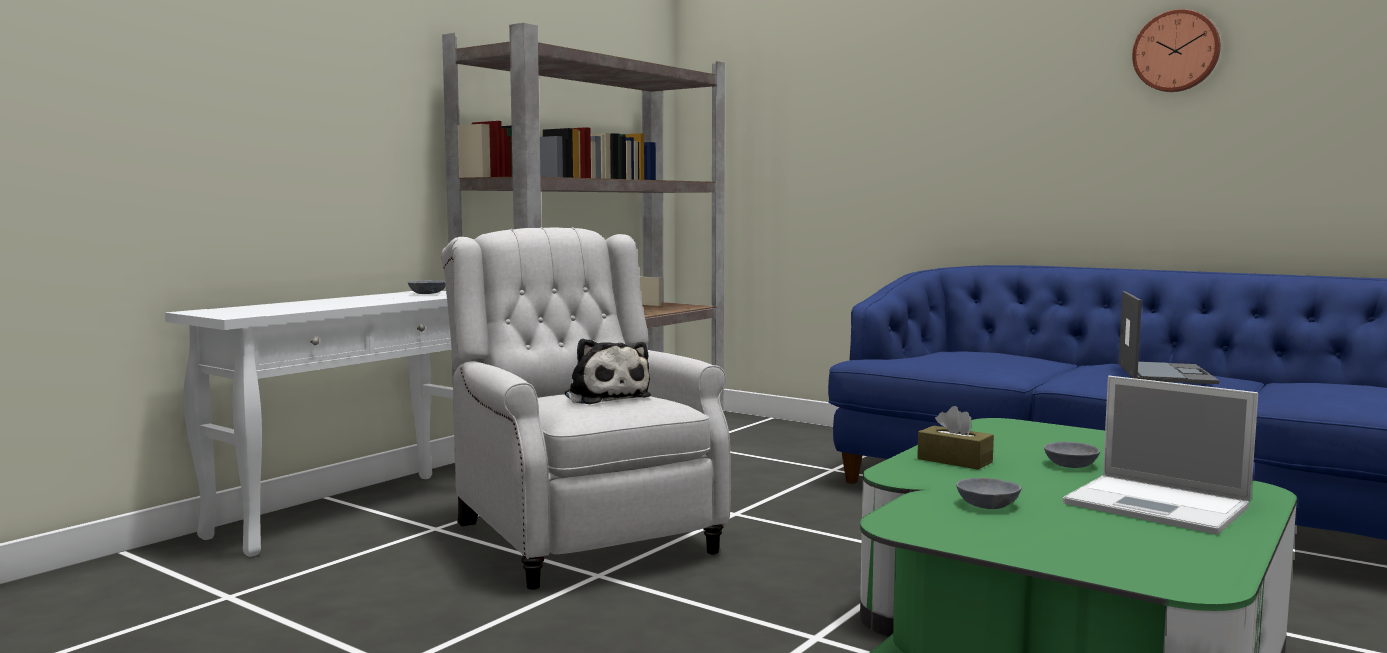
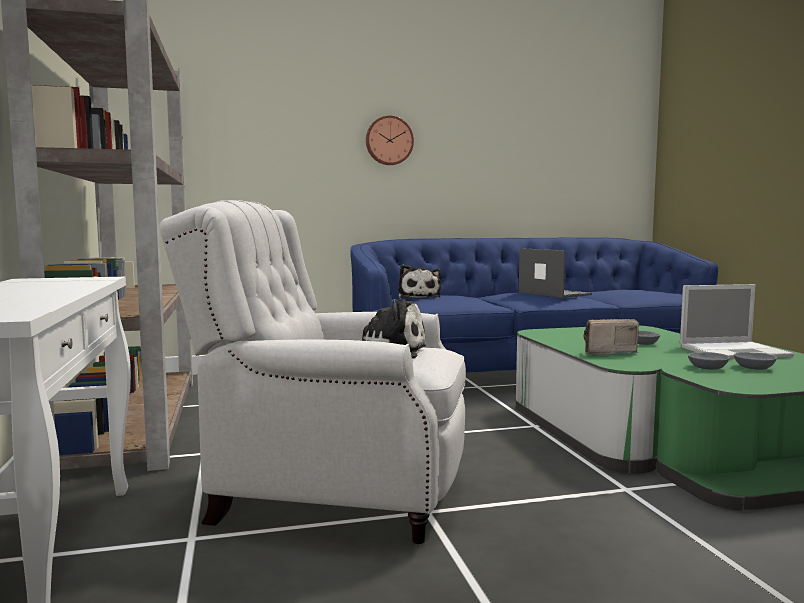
camera: 50 degrees left, 0 degrees up
grey bowl [408,280,446,294] -> grey bowl moved to [734,352,777,370]
brown tissue box [917,406,994,469] -> radio [583,319,639,355]
wall clock [1132,9,1221,92] -> wall clock moved to [366,115,414,165]
none -> plush toy [398,265,441,298]

